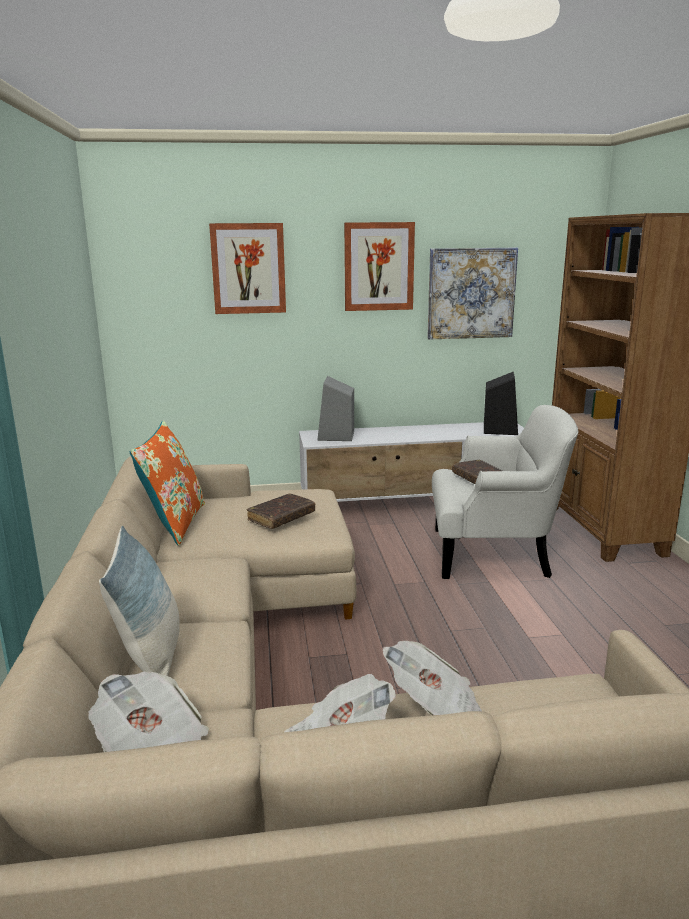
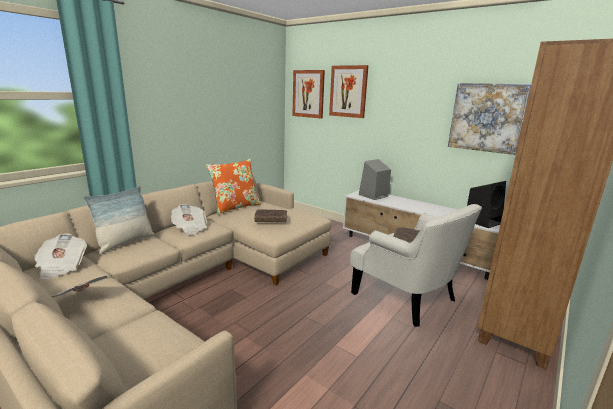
camera: 45 degrees right, 0 degrees up
picture [344,222,415,311] -> picture moved to [292,70,325,119]
newspaper [383,641,482,715] -> newspaper moved to [171,204,207,235]

